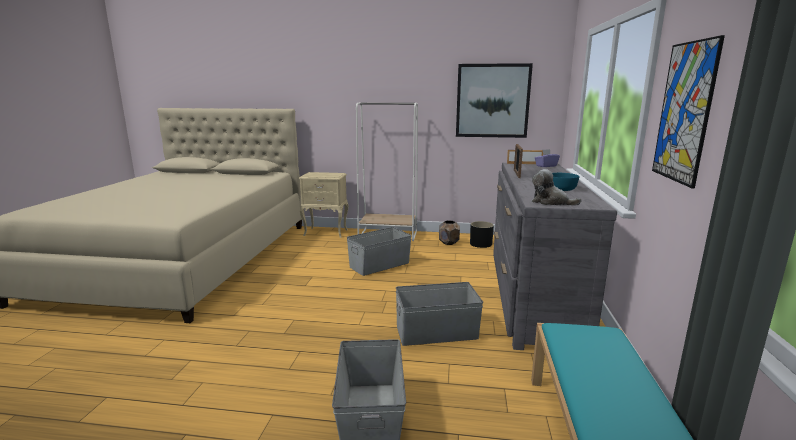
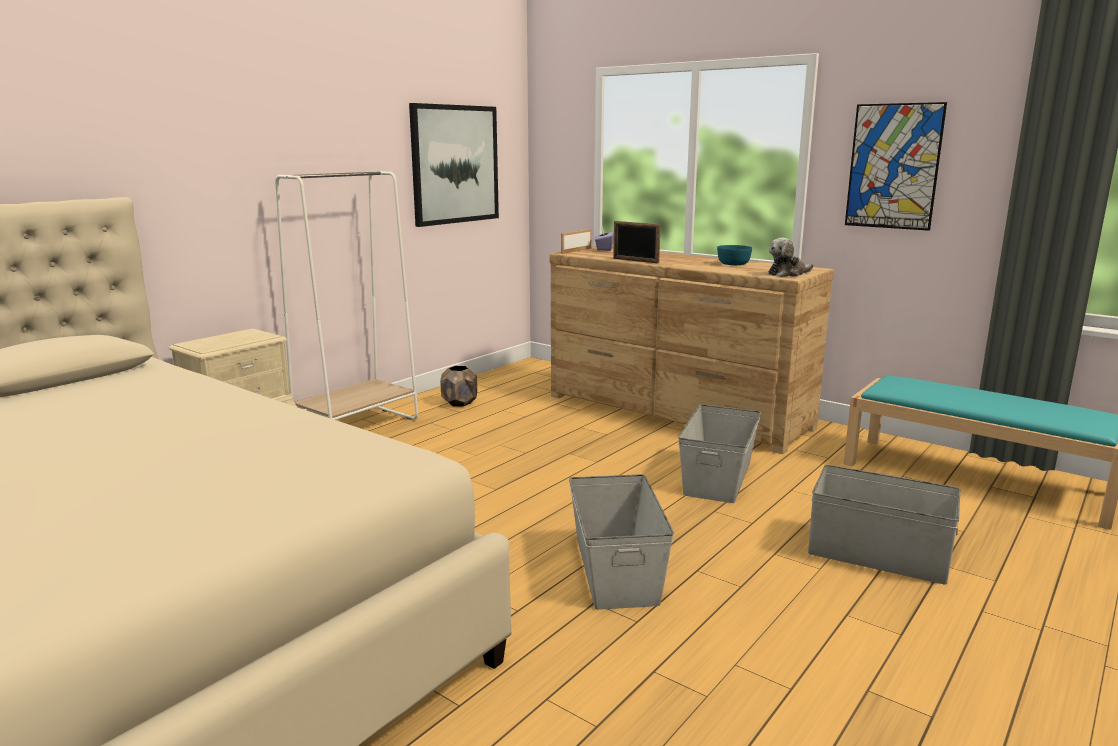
camera: 60 degrees left, 0 degrees up
grey storage box [347,227,412,276] -> grey storage box moved to [569,474,674,610]
black planter [470,221,494,248] -> none
grey dresser [493,163,617,350] -> brown dresser [550,246,834,454]

